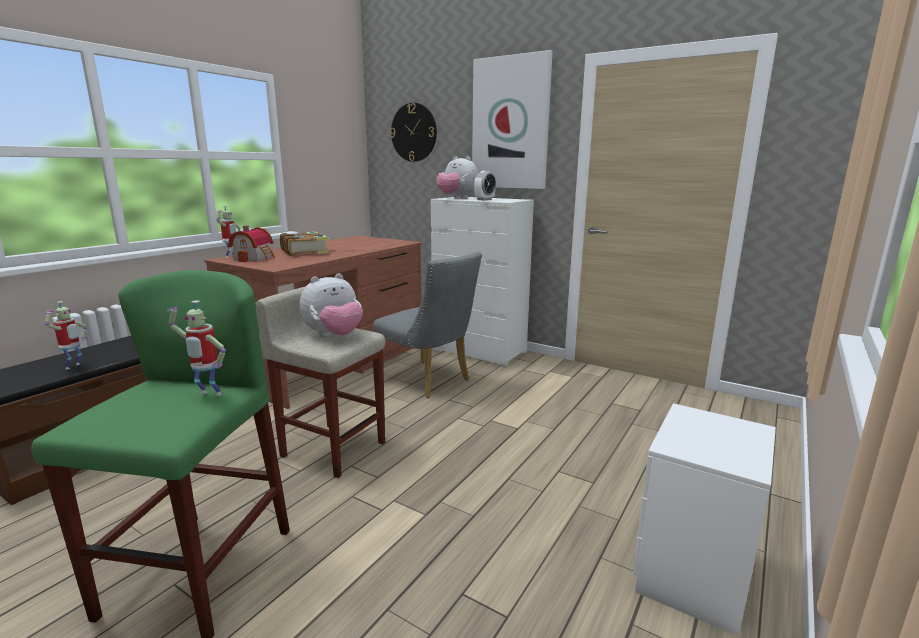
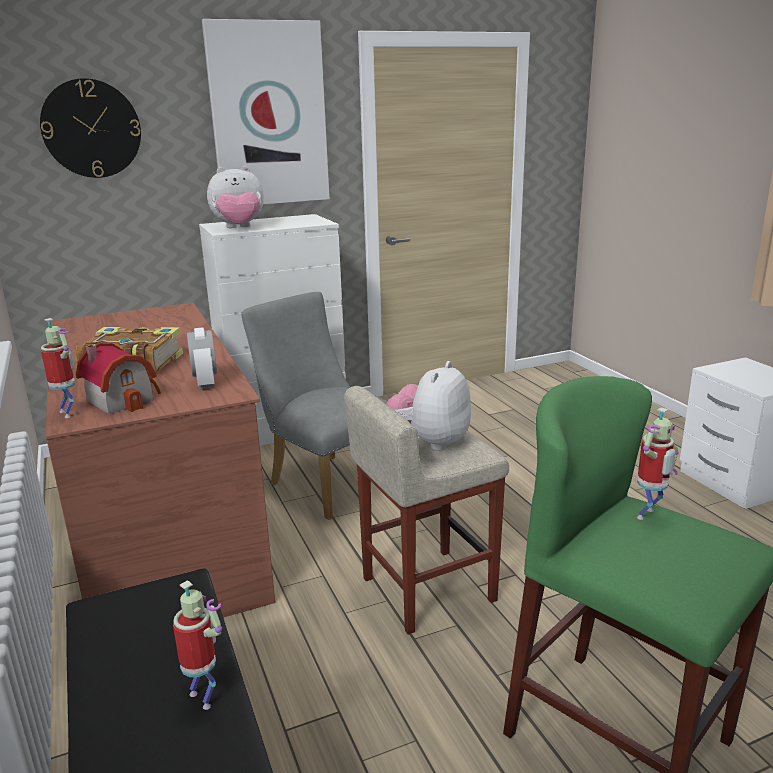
camera: 55 degrees left, 5 degrees up
plush toy [300,273,363,337] -> plush toy turned 150 degrees counterclockwise [386,361,471,451]
grey chair [373,252,482,398] -> grey chair turned 120 degrees counterclockwise [241,292,387,520]
alarm clock [474,171,496,200] -> alarm clock moved to [187,327,217,389]

